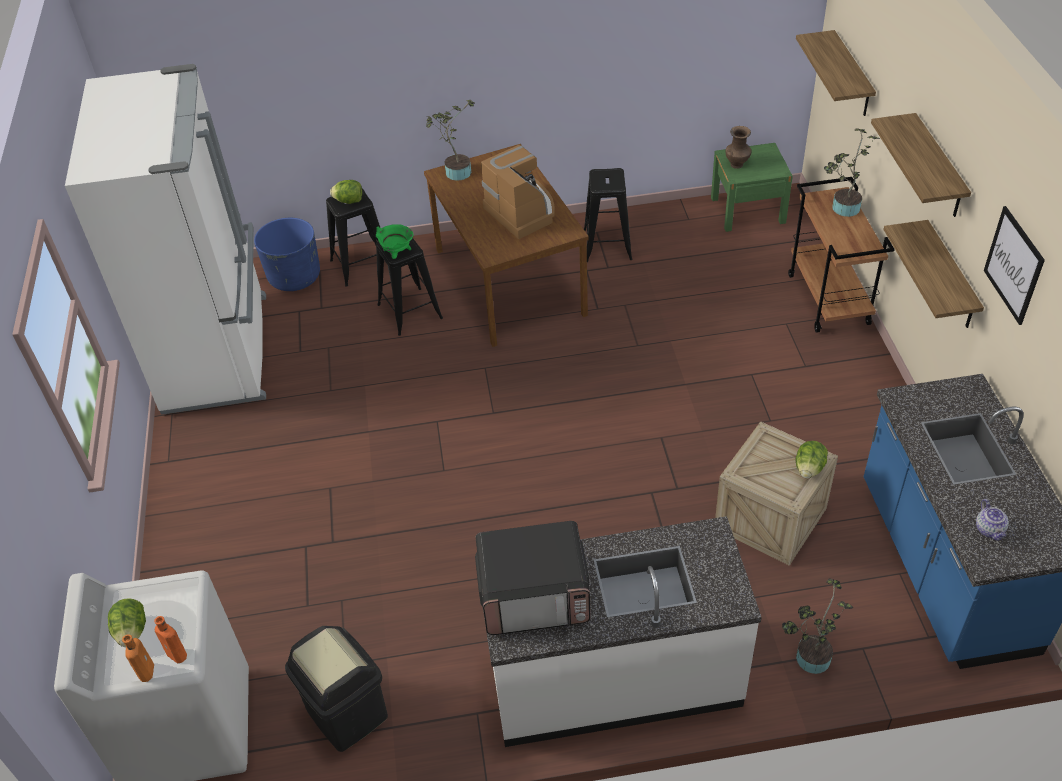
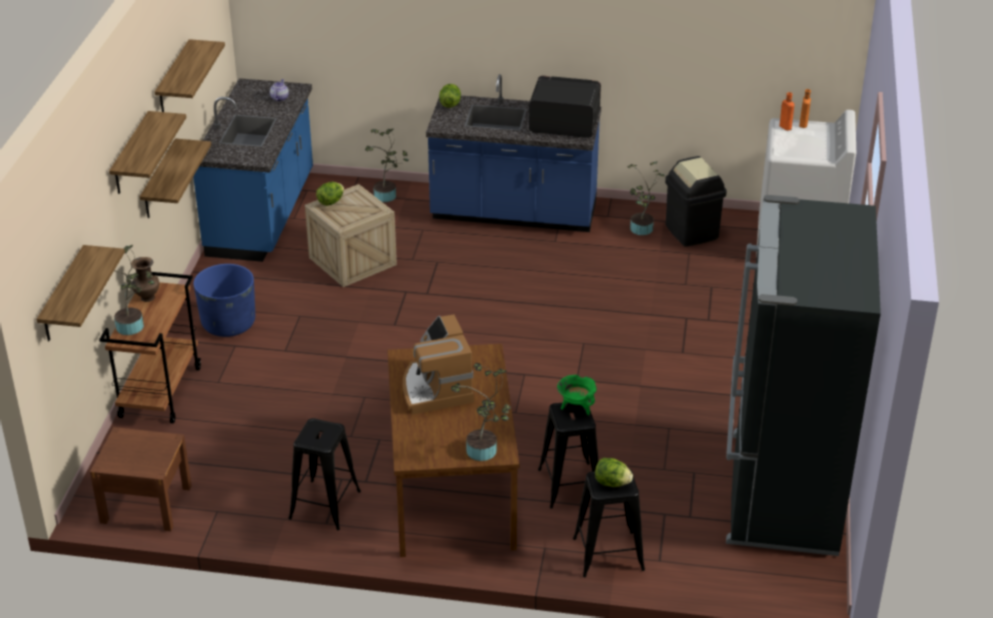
camera: 165 degrees left, 10 degrees down
white fridge [65,64,266,415] -> black fridge [726,195,881,556]
lettuce [108,598,146,647] -> lettuce moved to [439,84,461,108]
blue planter [254,218,320,291] -> blue planter moved to [194,264,255,337]
white counter [483,516,762,747] -> blue counter [426,74,601,232]
green nightstand [711,143,793,232] -> brown nightstand [90,427,192,531]
brown vase [725,126,752,169] -> brown vase moved to [131,257,159,302]
picture [984,206,1045,325] -> shelf [155,39,225,112]
none -> potted plant [627,161,665,235]

